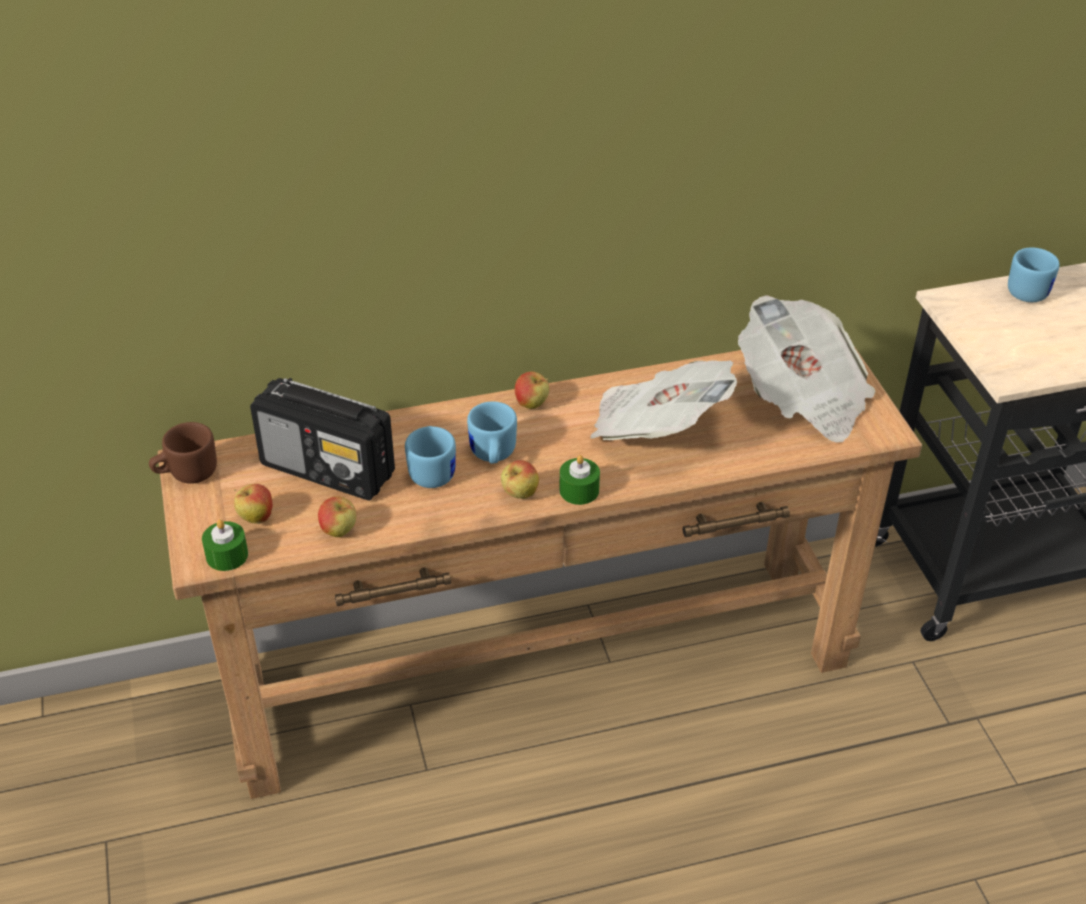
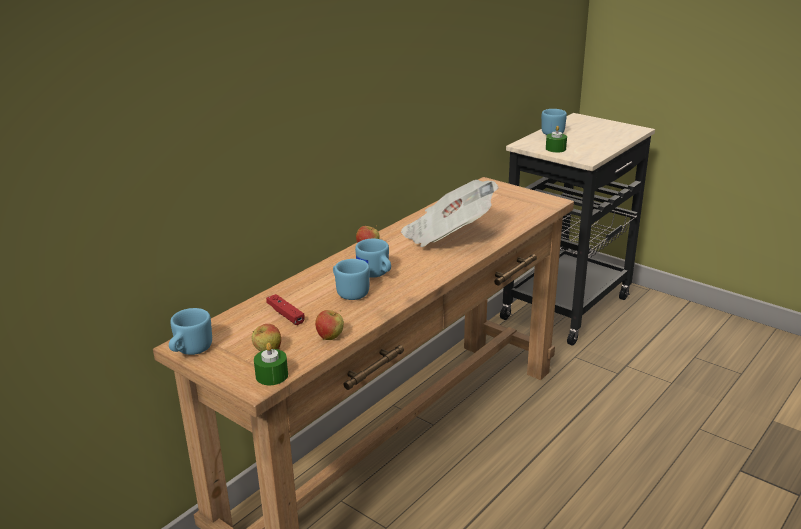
camera: 35 degrees left, 15 degrees down
brown mug [149,422,217,484] -> blue mug [169,308,212,355]
radio [250,378,395,501] -> red game controller [266,294,305,325]
apple [501,460,539,499] -> none
green candle [559,455,600,505] -> green candle moved to [546,126,567,153]
newspaper [738,295,876,442] -> none

